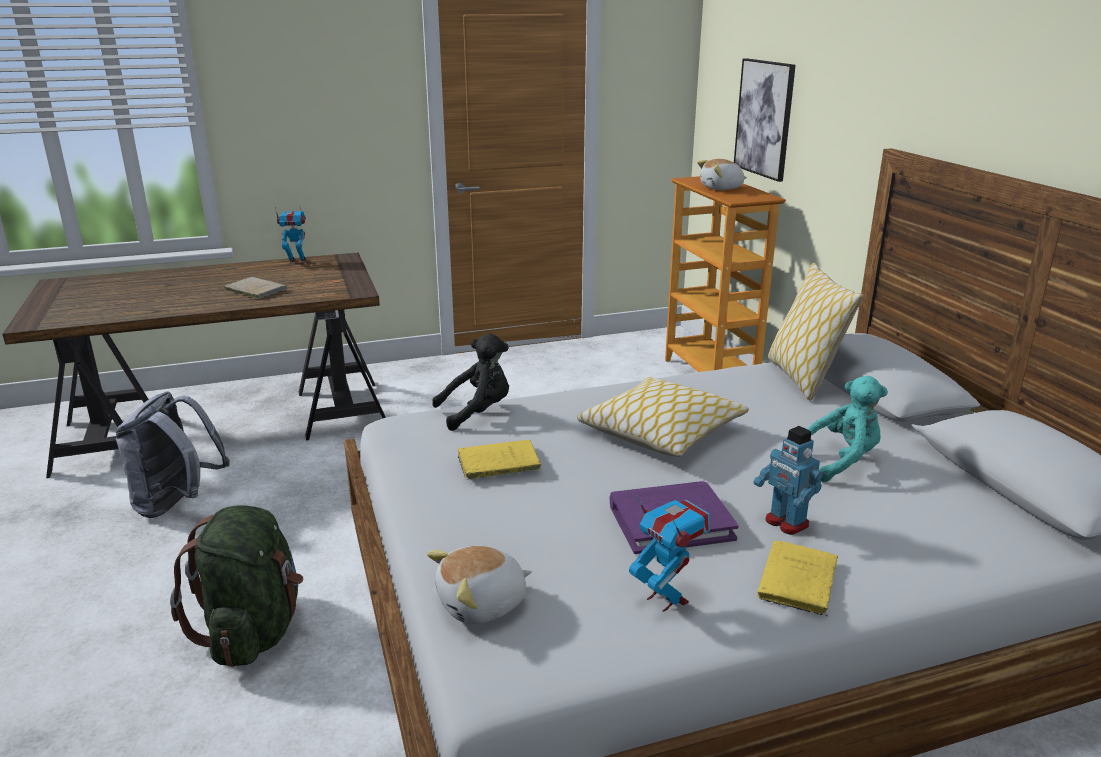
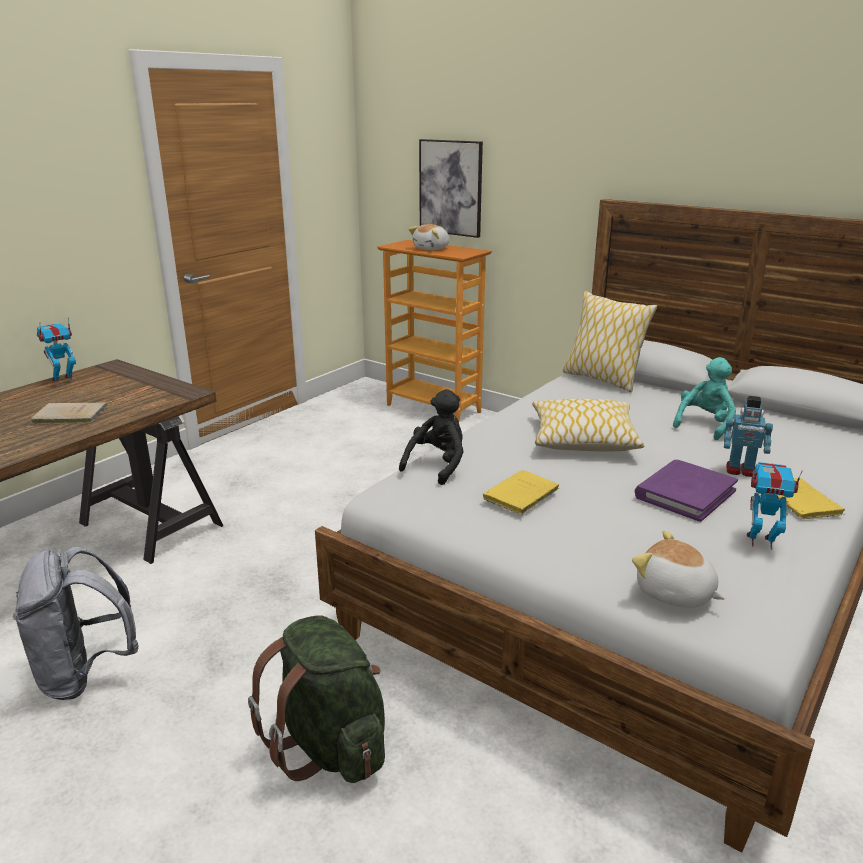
camera: 35 degrees left, 0 degrees up
plush toy [427,546,532,624] -> plush toy turned 105 degrees clockwise [632,530,725,608]

